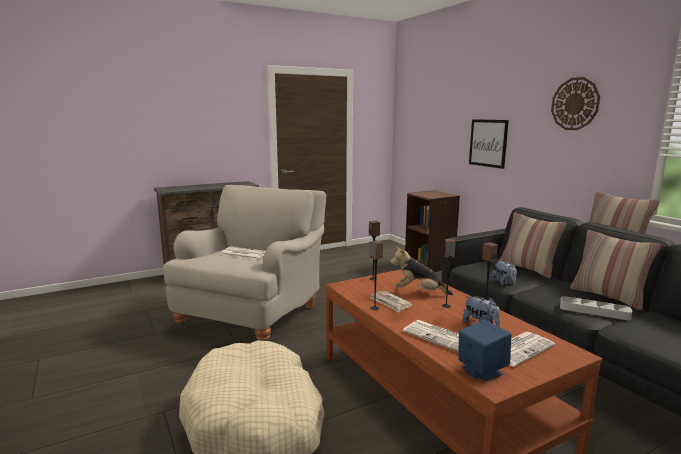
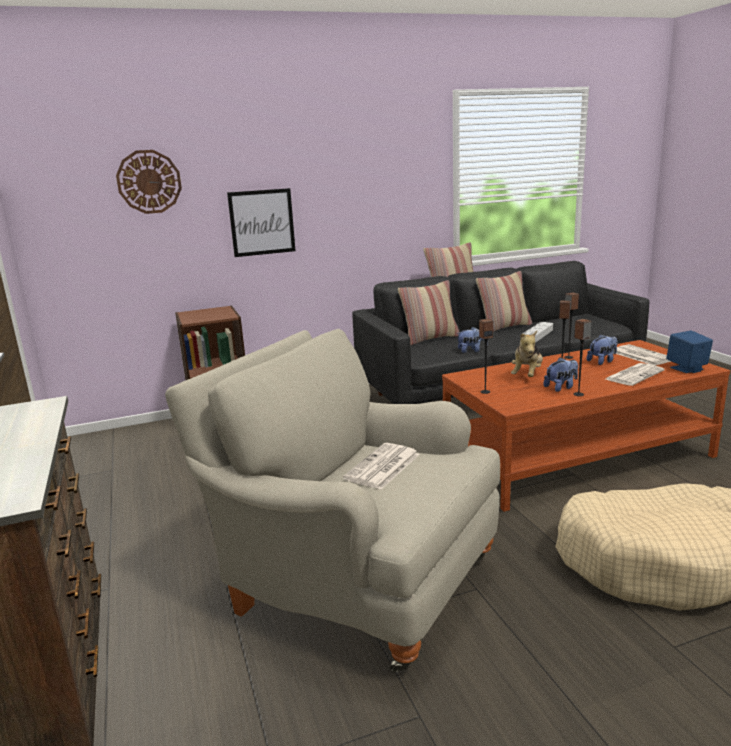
camera: 80 degrees left, 5 degrees up
newspaper [370,290,413,313] -> plush toy [543,358,578,392]
wall clock [551,77,600,130] -> wall clock moved to [116,150,182,214]

